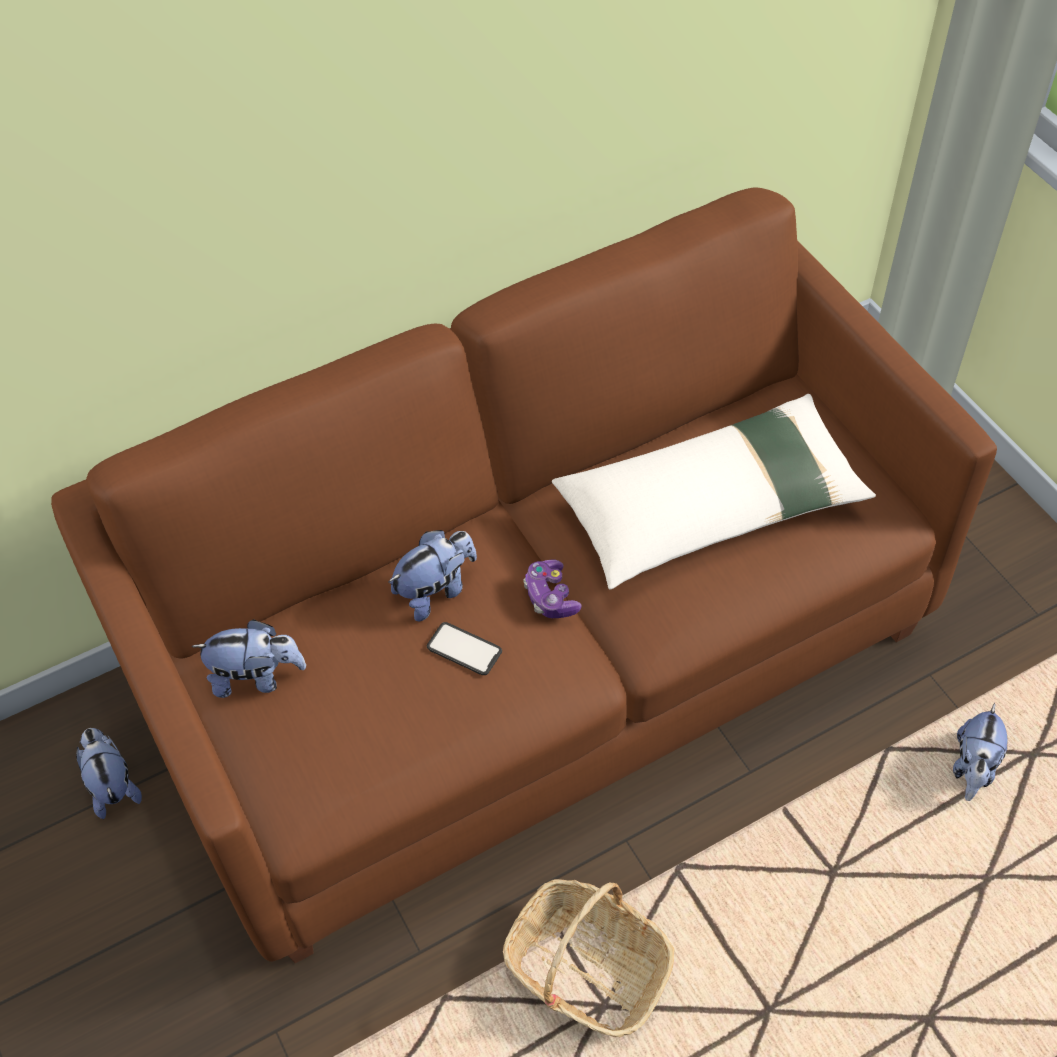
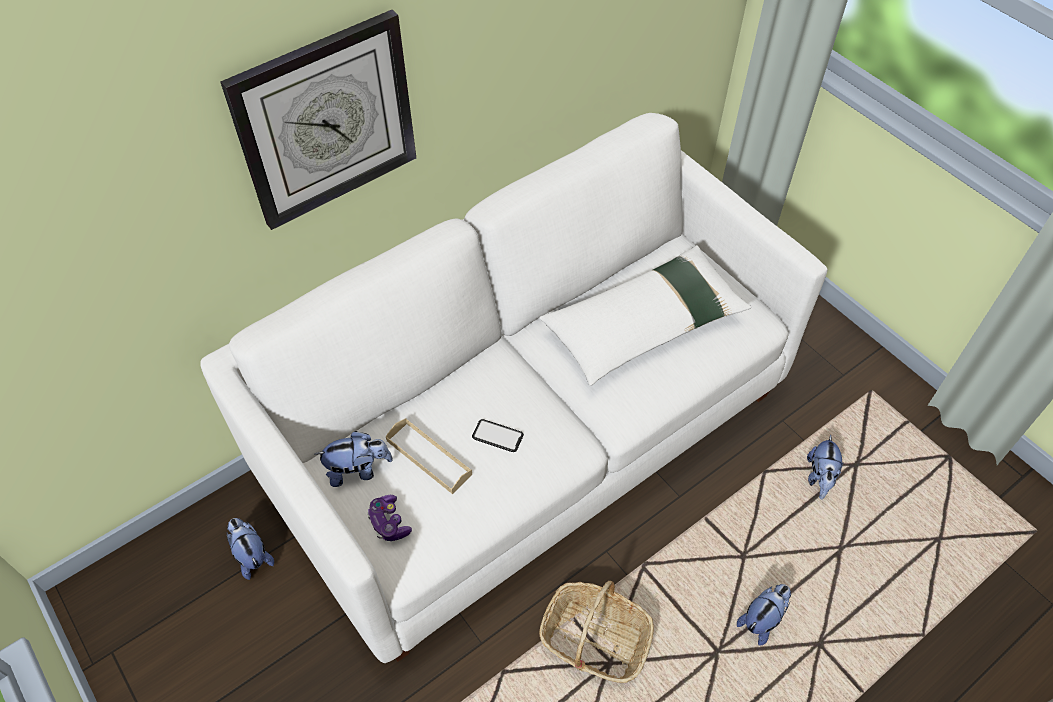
camera: 10 degrees left, 0 degrees up
brown sofa [51,187,997,963] -> white sofa [200,113,828,663]
plush toy [388,530,477,621] -> plush toy moved to [737,584,791,646]
game controller [523,560,581,618] -> game controller moved to [367,495,412,541]
none -> wall clock [220,10,416,230]
none -> beige tray [386,418,472,494]

